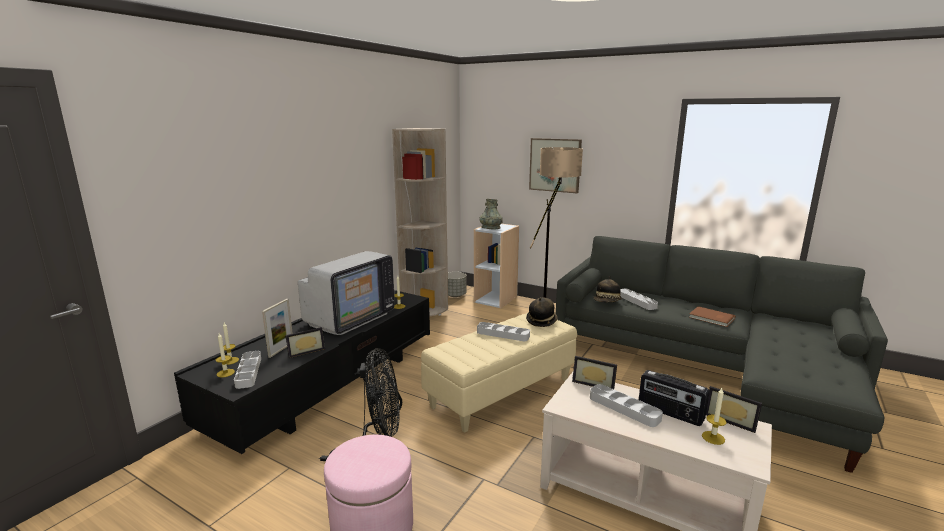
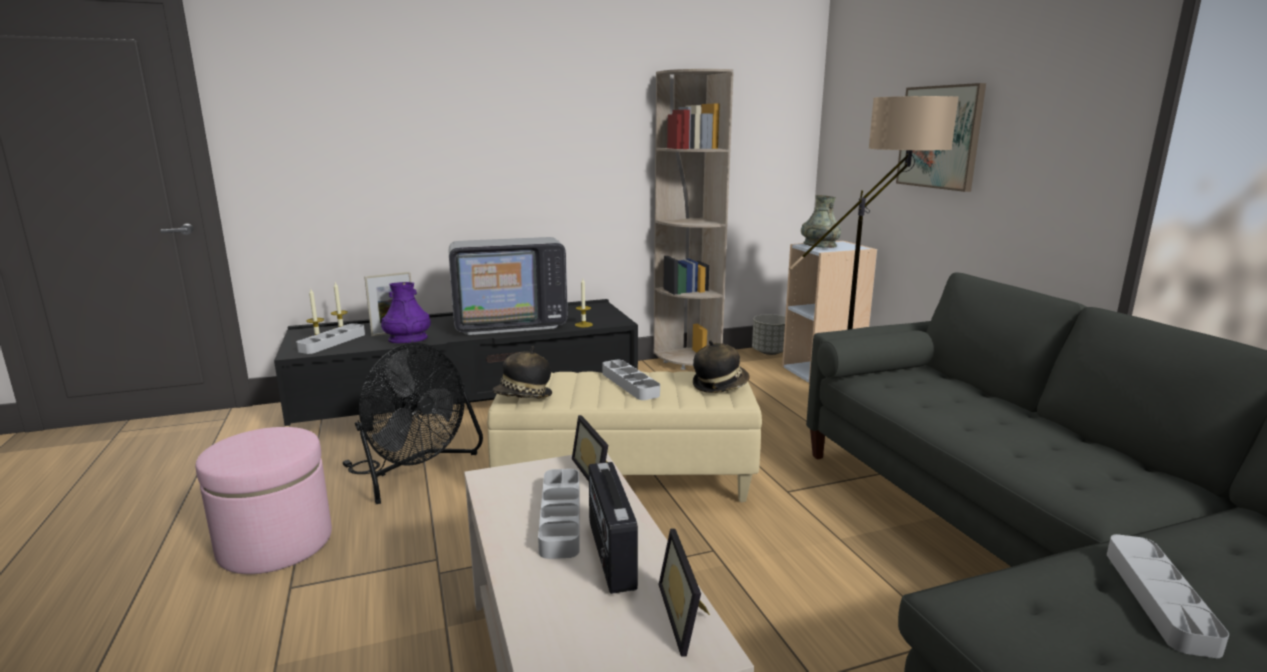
camera: 40 degrees right, 0 degrees up
picture frame [285,327,325,358] -> purple vase [381,282,431,343]
hat [593,276,622,302] -> hat moved to [492,346,552,399]
grey tray [620,288,658,310] -> grey tray moved to [1107,534,1229,658]
brown book [689,306,736,327] -> none
candle [702,388,727,445] -> none

